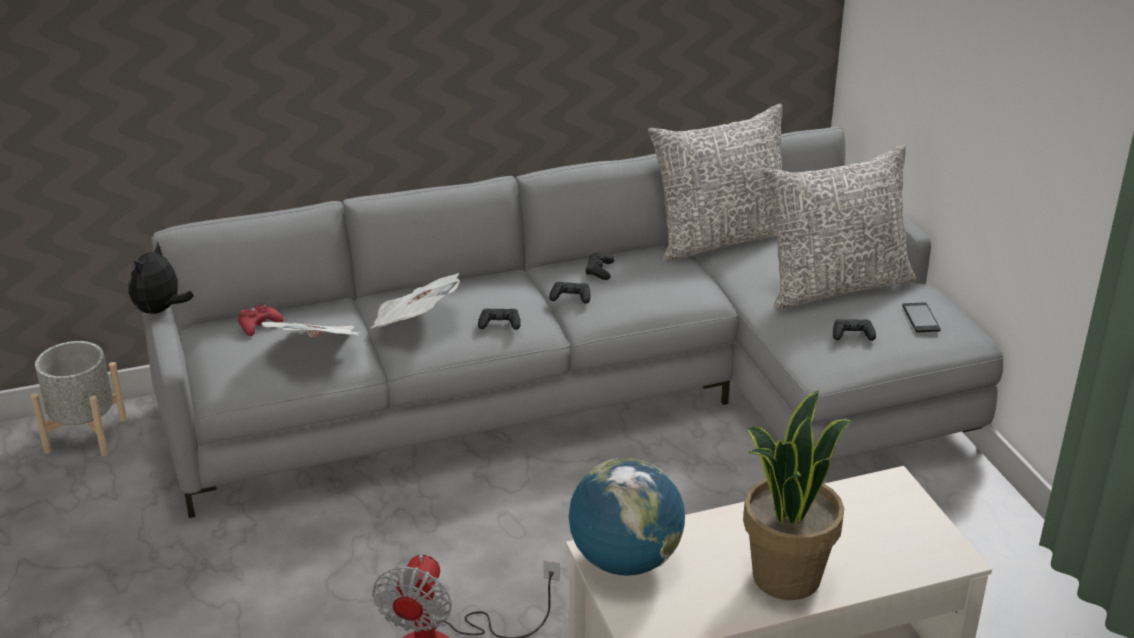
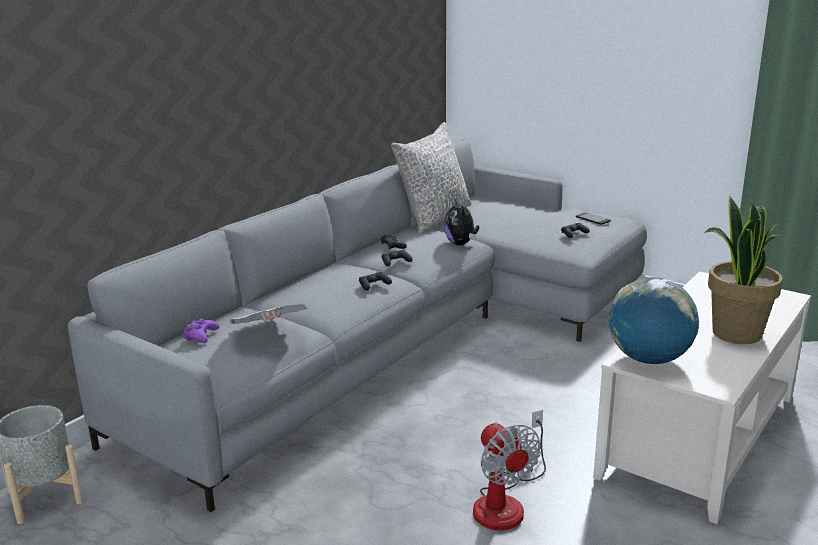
camera: 35 degrees left, 10 degrees down
plush toy [129,241,194,314] -> plush toy moved to [444,198,479,245]
red game controller [238,304,284,336] -> purple game controller [184,319,219,343]
newspaper [370,273,460,329] -> none
grey pillow [763,145,916,309] -> none

